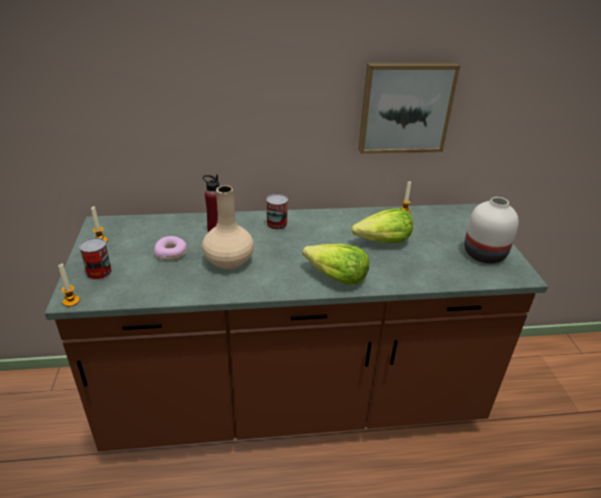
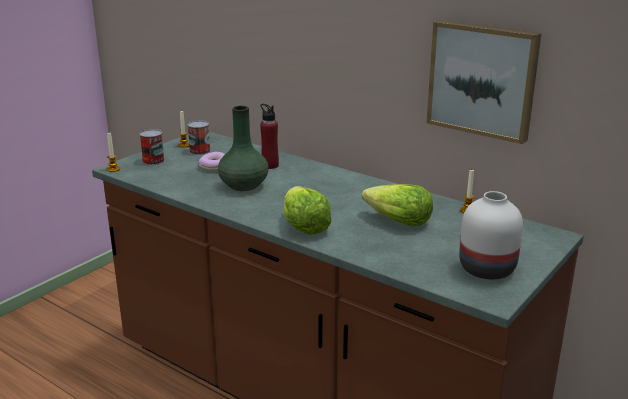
camera: 45 degrees right, 10 degrees down
beige vase [202,185,254,269] -> green vase [218,106,269,191]
can [266,194,288,230] -> can moved to [188,120,211,155]

